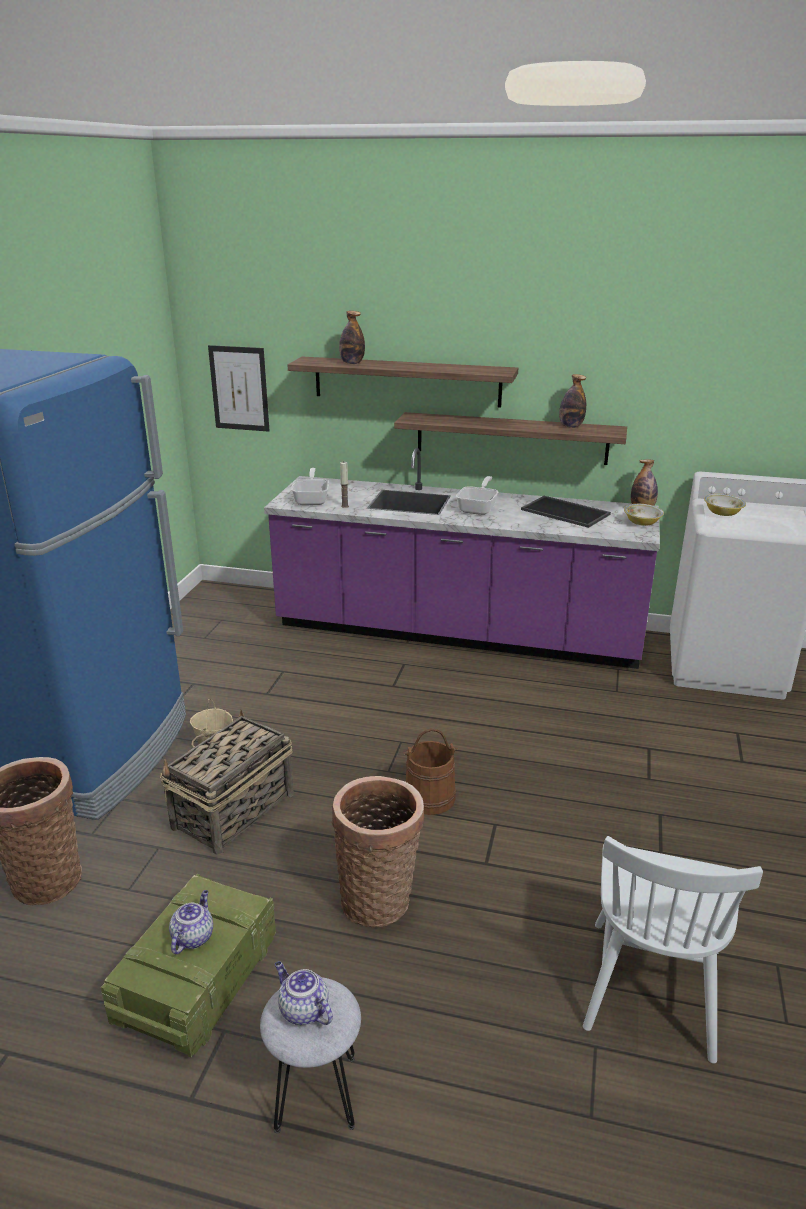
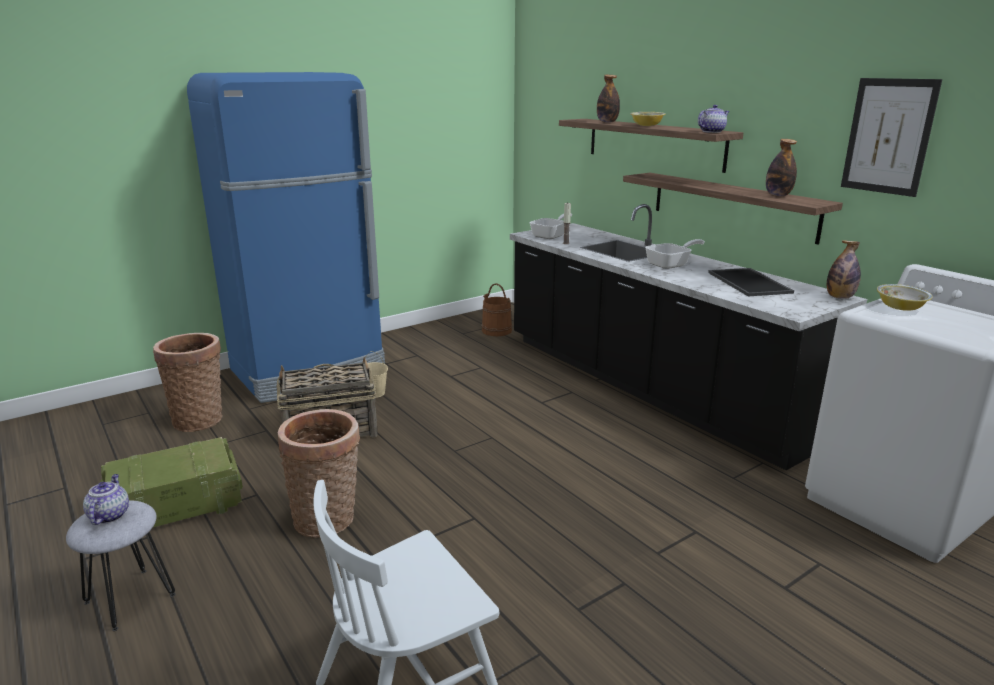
camera: 40 degrees right, 5 degrees down
teapot [169,890,213,954] -> teapot moved to [698,105,729,133]
picture [208,345,270,432] -> picture moved to [841,78,942,197]
purple counter [264,448,660,669] -> black counter [510,204,867,470]
brown bucket [403,728,458,815] -> brown bucket moved to [482,283,512,336]
bowl [624,504,664,526] -> bowl moved to [630,112,666,126]

